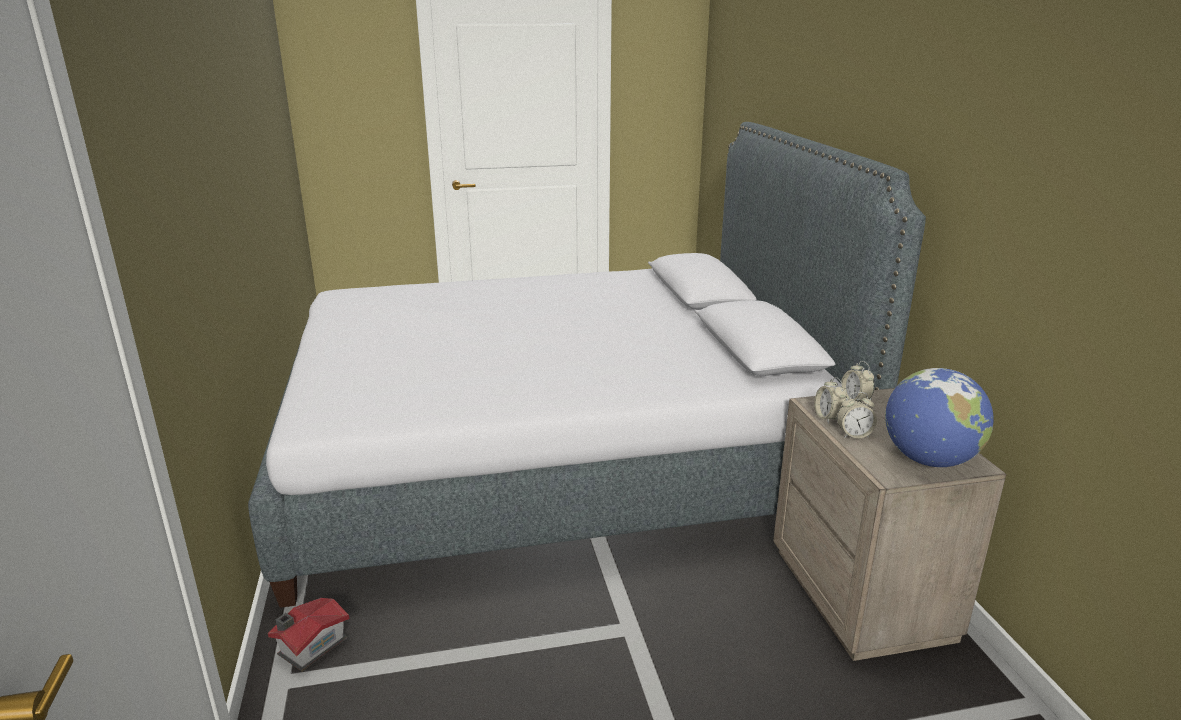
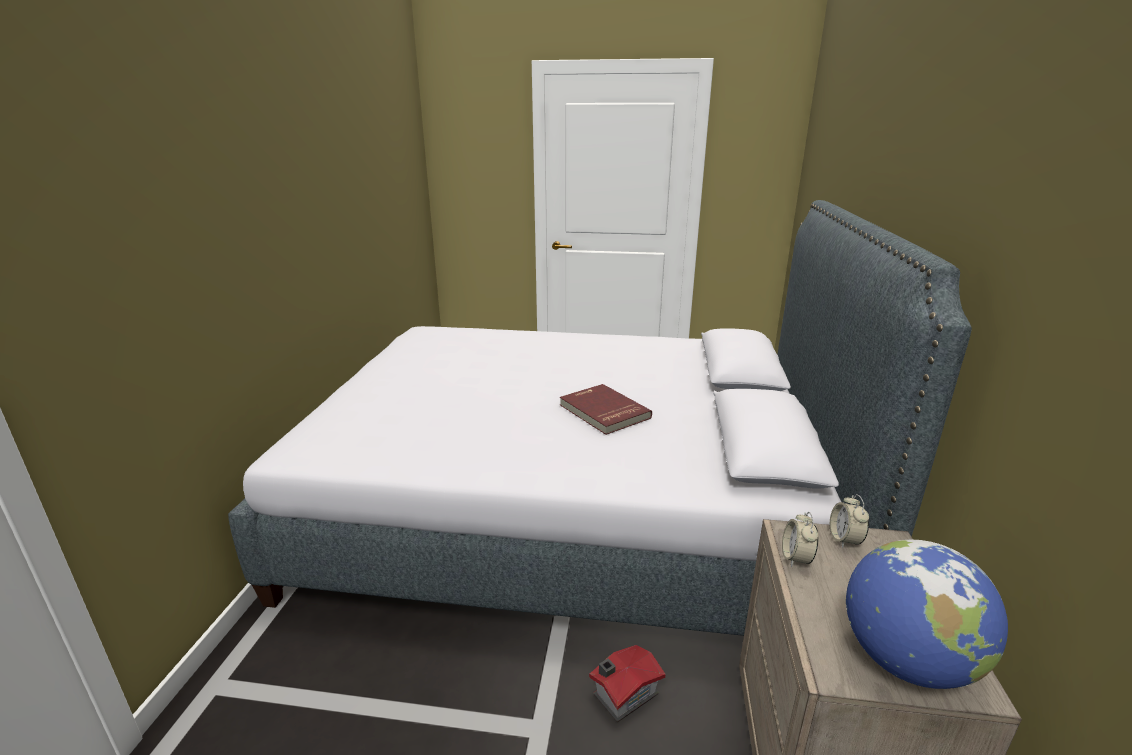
camera: 20 degrees right, 0 degrees up
toy house [268,598,350,672] -> toy house moved to [589,645,665,723]
alarm clock [837,392,877,439] -> none
none -> red book [560,384,652,435]

